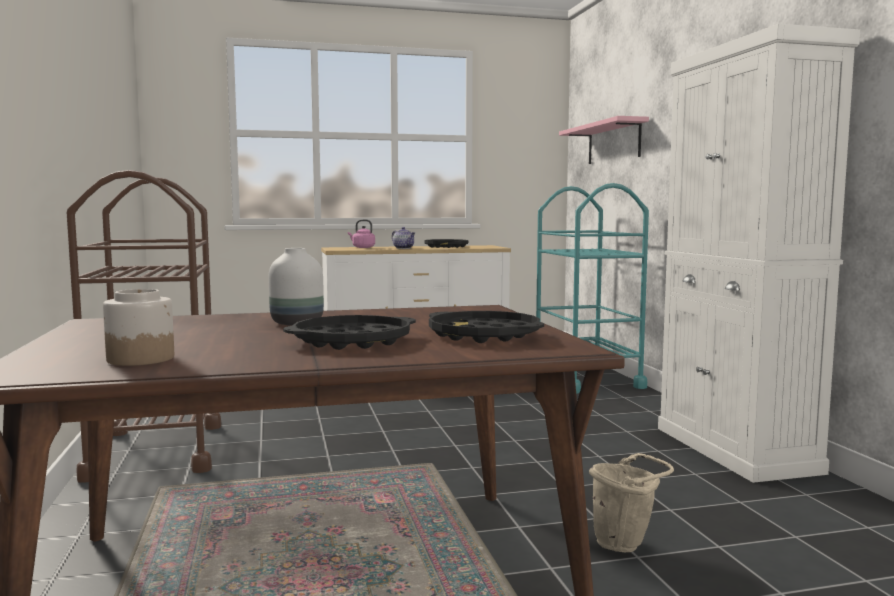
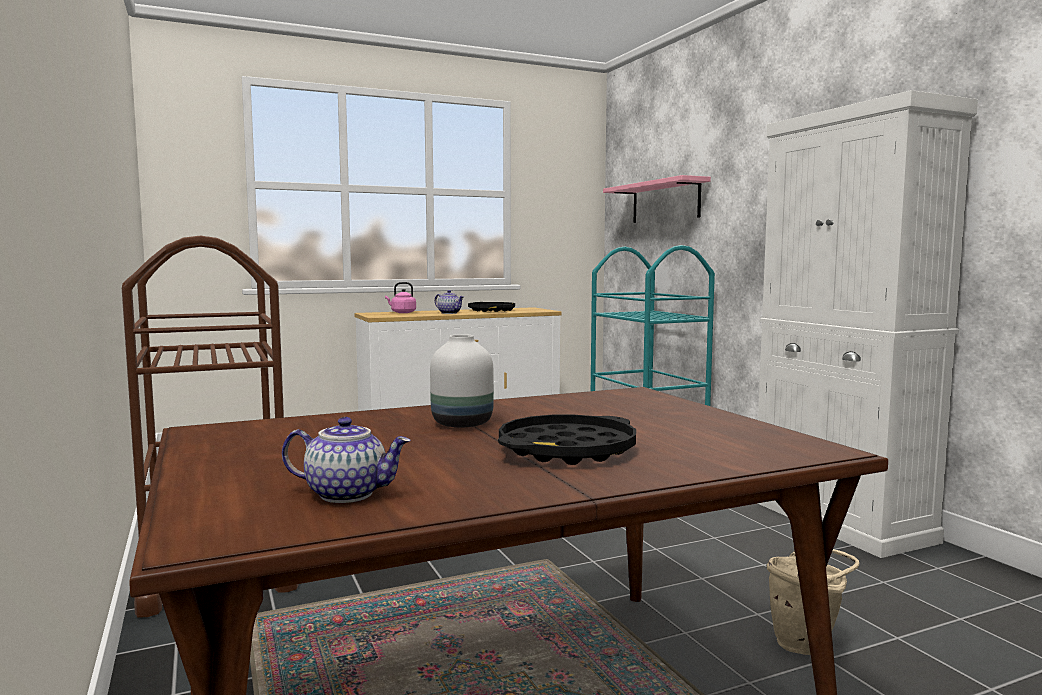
camera: 10 degrees left, 0 degrees up
jar [103,289,174,366] -> teapot [282,417,411,503]
black tray [429,311,544,343] -> none

